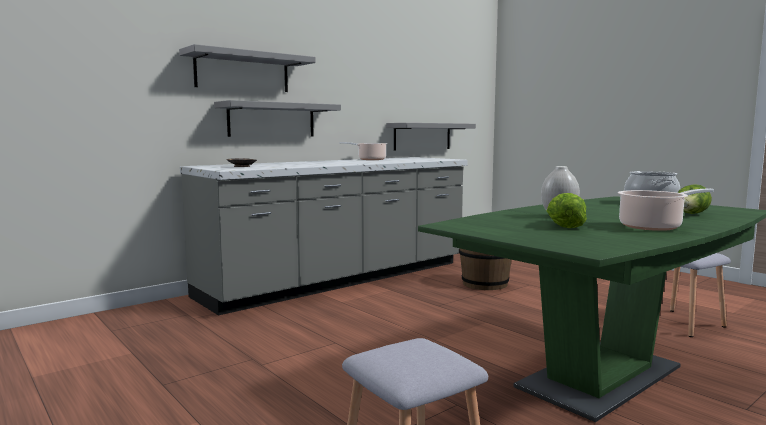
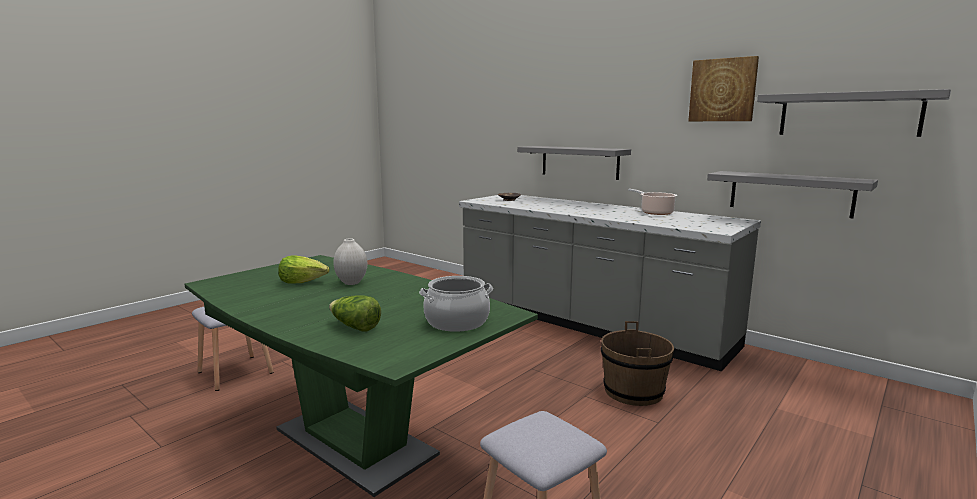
camera: 80 degrees right, 5 degrees up
grey shelf [179,44,316,92] -> grey shelf moved to [757,89,951,137]
cooking pot [618,188,714,231] -> none
none -> picture [688,56,759,121]

